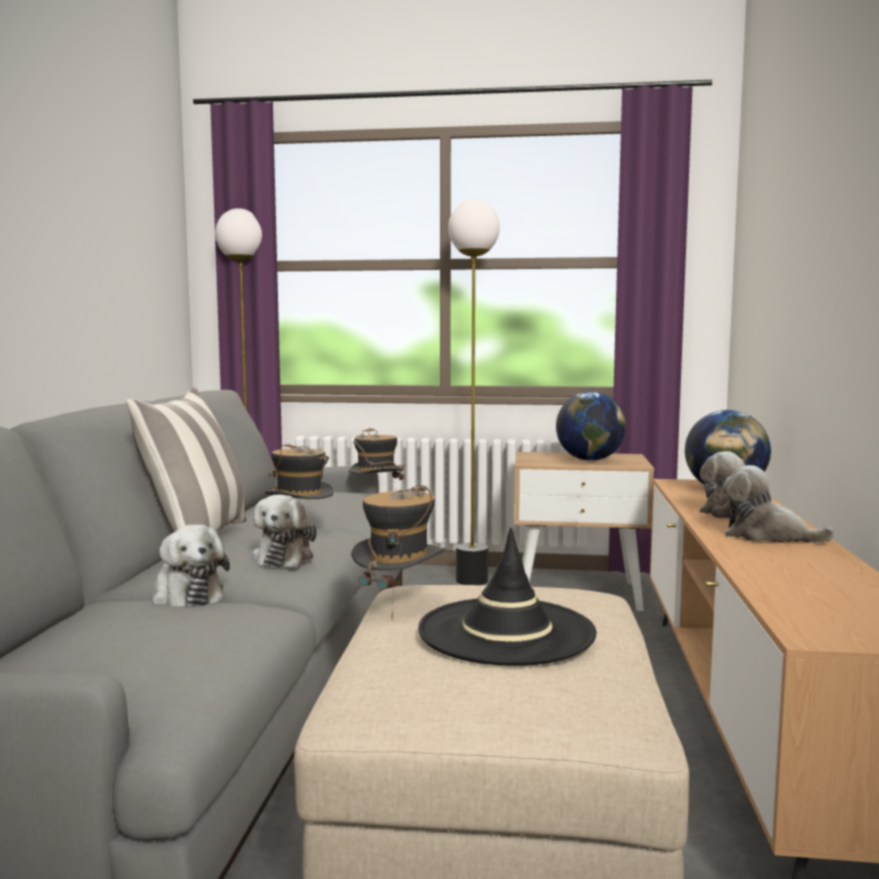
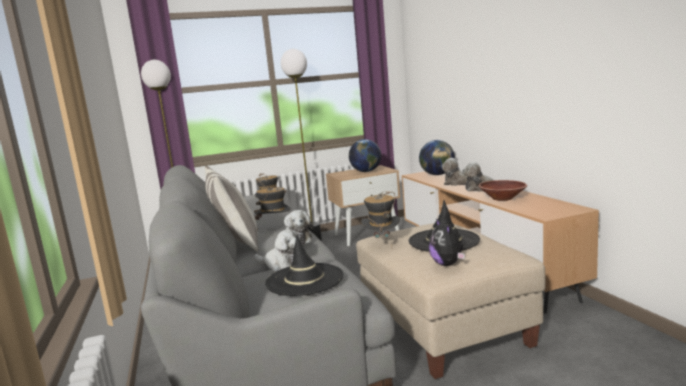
camera: 25 degrees left, 5 degrees up
none -> black hat [265,235,344,296]
none -> plush toy [429,219,465,266]
none -> brown bowl [478,180,527,201]

